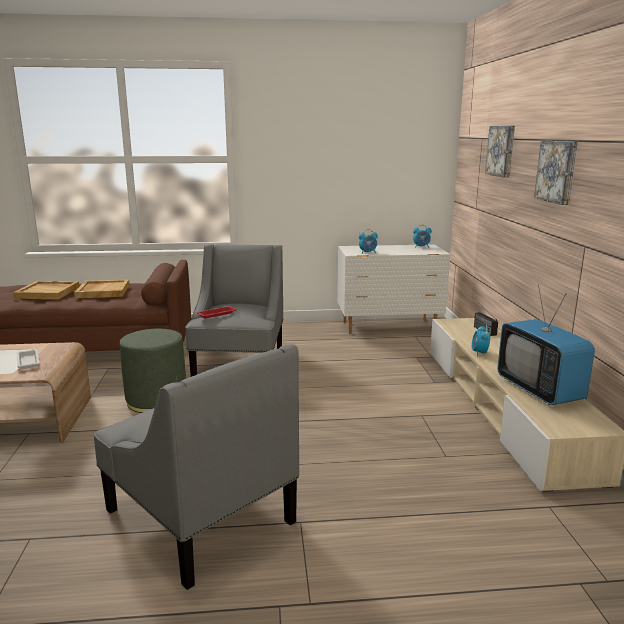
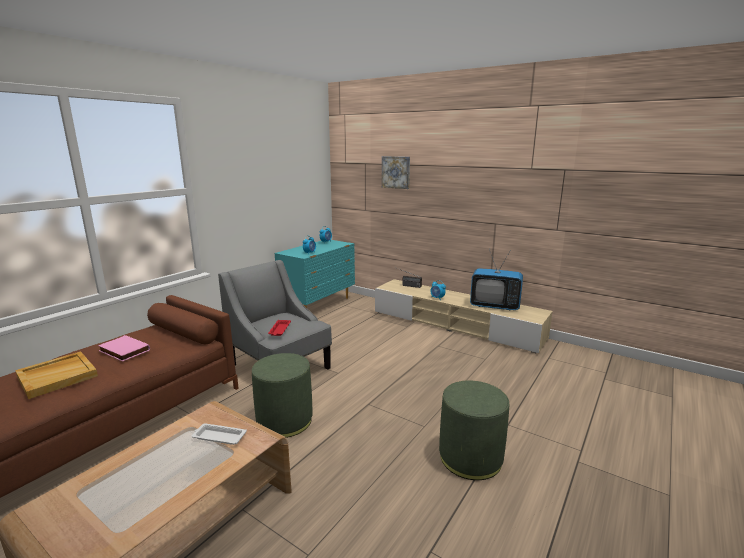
camera: 50 degrees left, 0 degrees up
beige tray [74,279,130,298] -> pink book [98,335,150,362]
grey armchair [94,344,299,590] -> green ottoman [439,380,509,480]
white dresser [337,244,450,334] -> turquoise dresser [275,240,355,308]
picture [534,141,578,205] -> none

